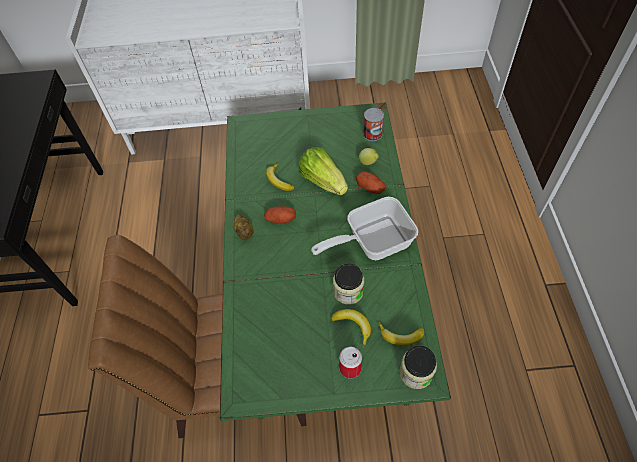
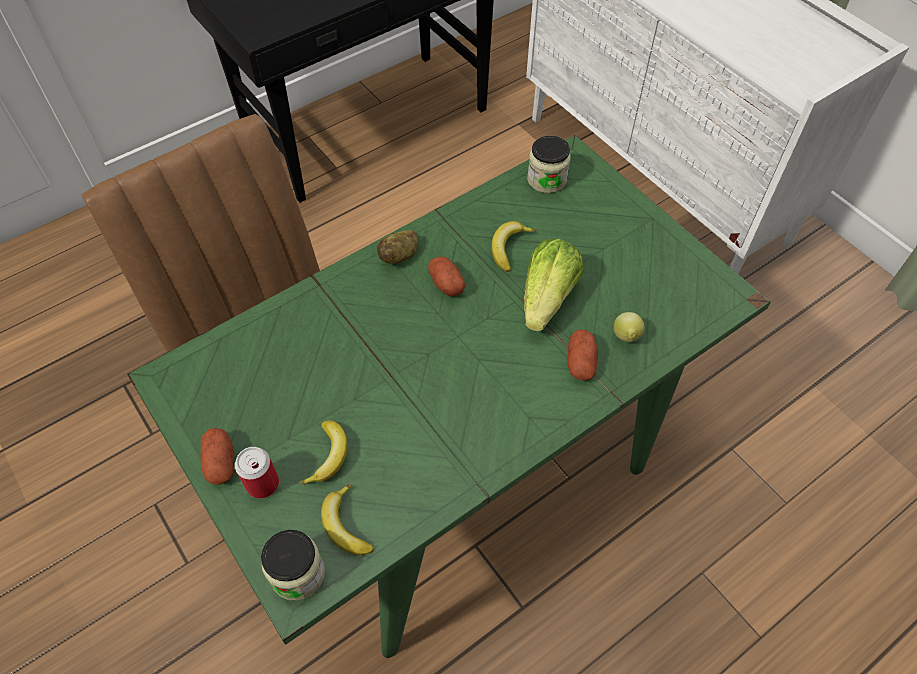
camera: 55 degrees right, 0 degrees up
frying pan [311,197,418,260] -> none
jar [333,264,364,305] -> jar moved to [527,136,570,193]
can [363,108,384,141] -> none
none -> potato [201,428,234,485]

